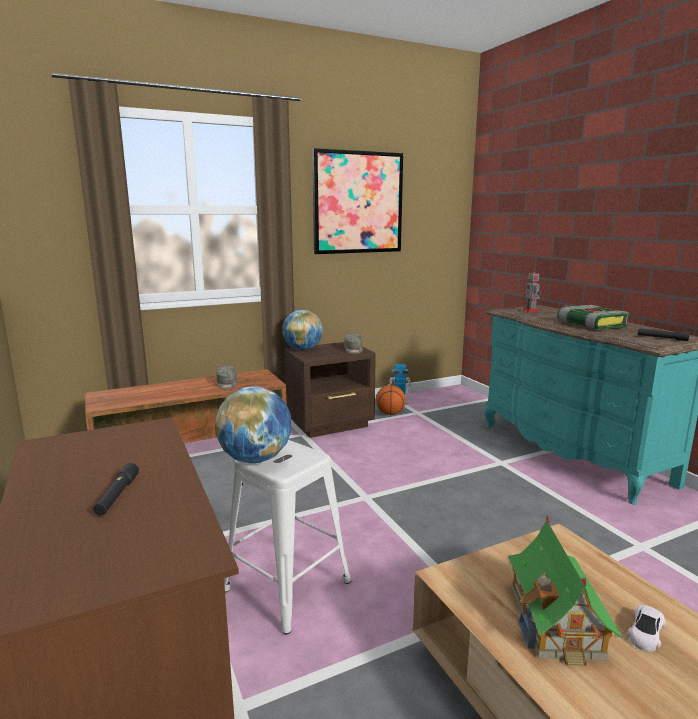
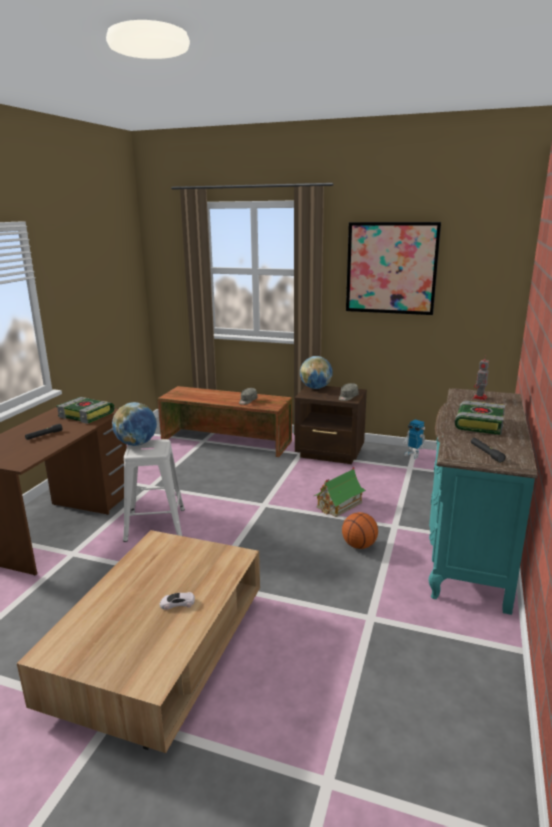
camera: 45 degrees right, 5 degrees up
basketball [376,385,406,415] -> basketball moved to [342,512,378,549]
toy house [508,516,625,666] -> toy house moved to [314,466,366,517]
none -> book [57,397,114,424]

